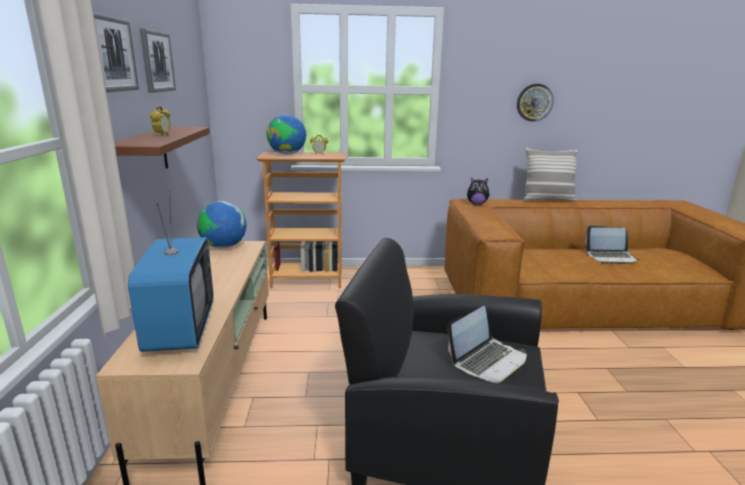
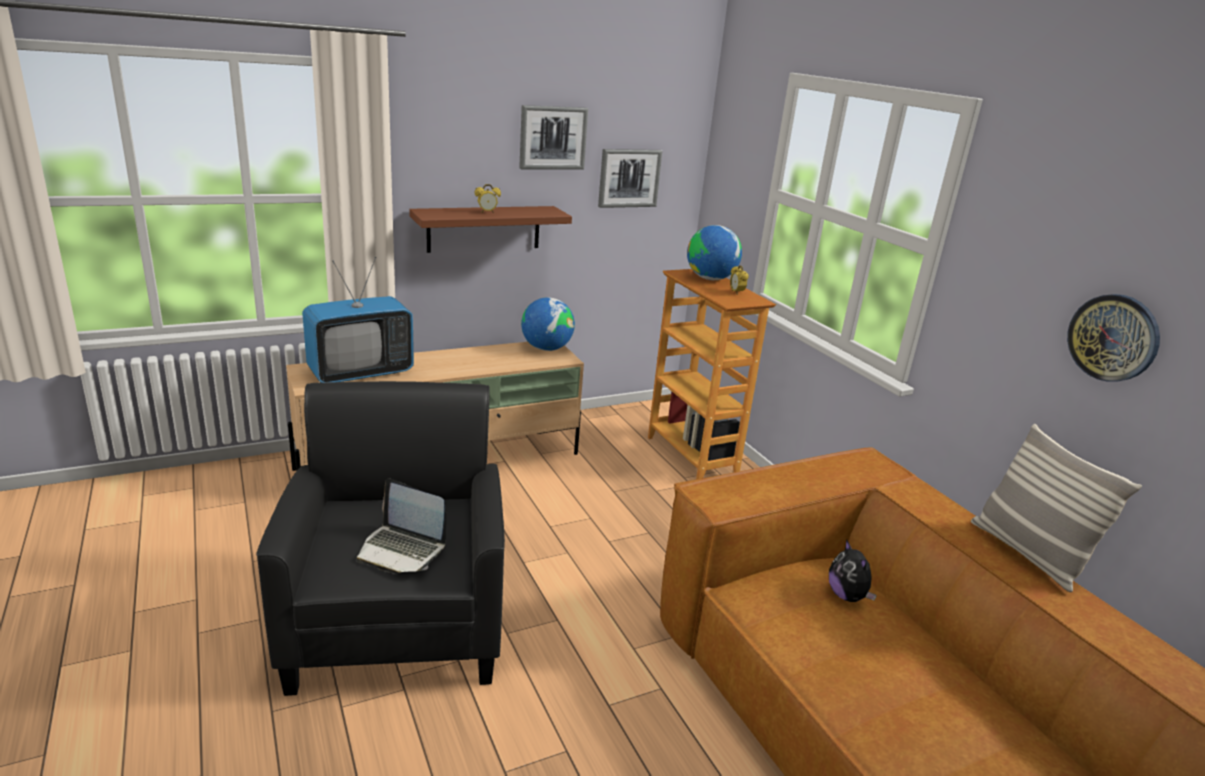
camera: 65 degrees right, 5 degrees up
picture [93,12,139,92] -> picture moved to [598,149,662,208]
plush toy [467,177,490,205] -> plush toy moved to [829,539,877,602]
laptop [585,226,639,264] -> none

